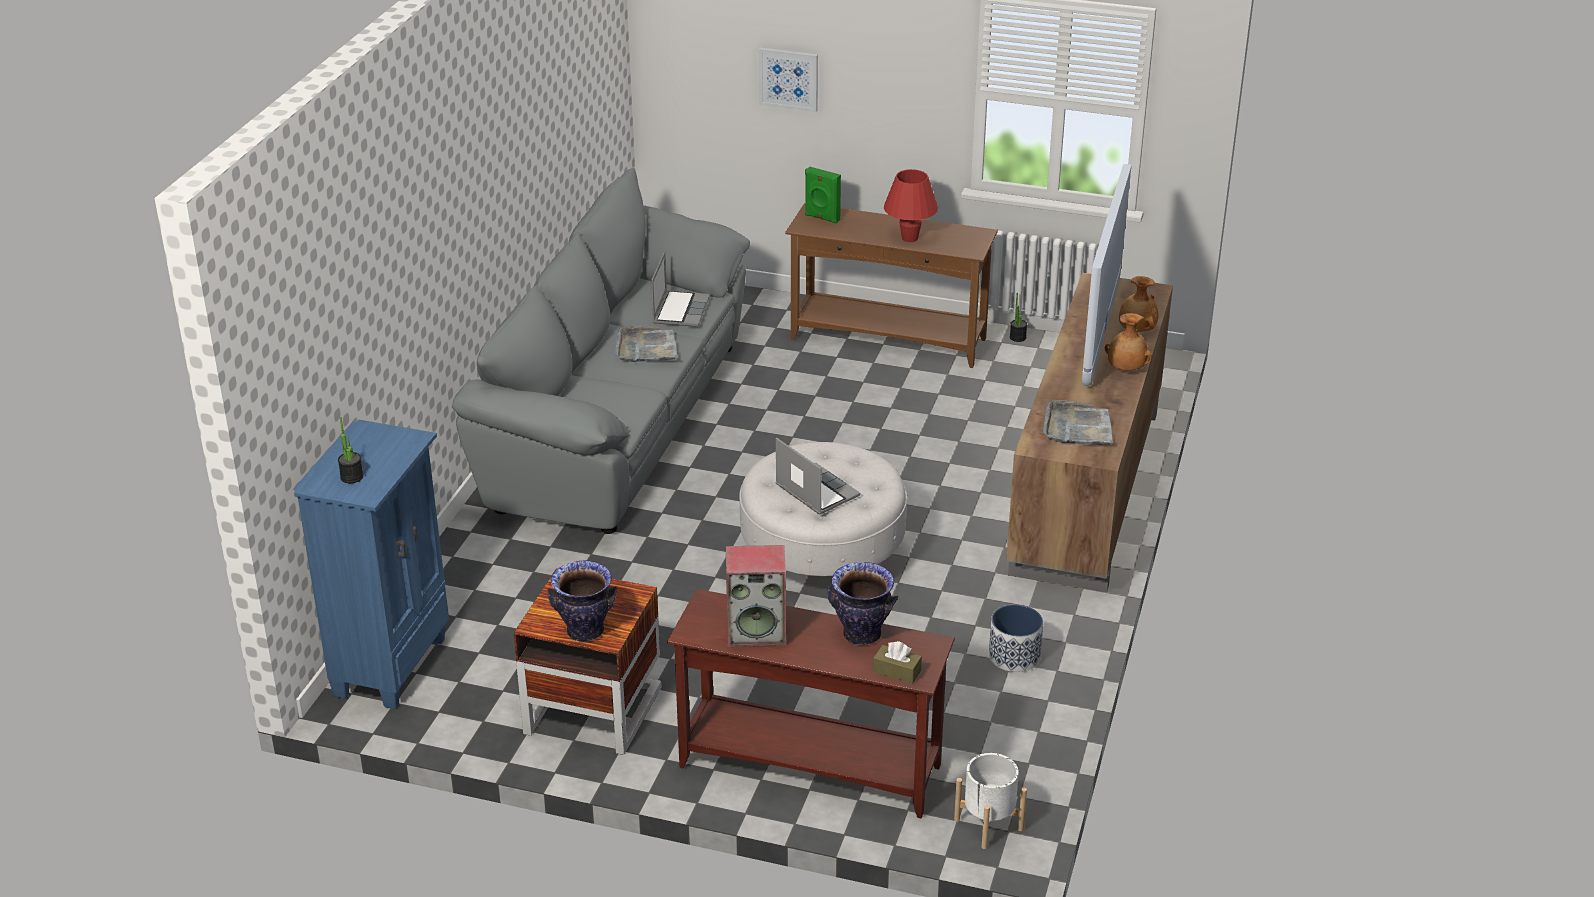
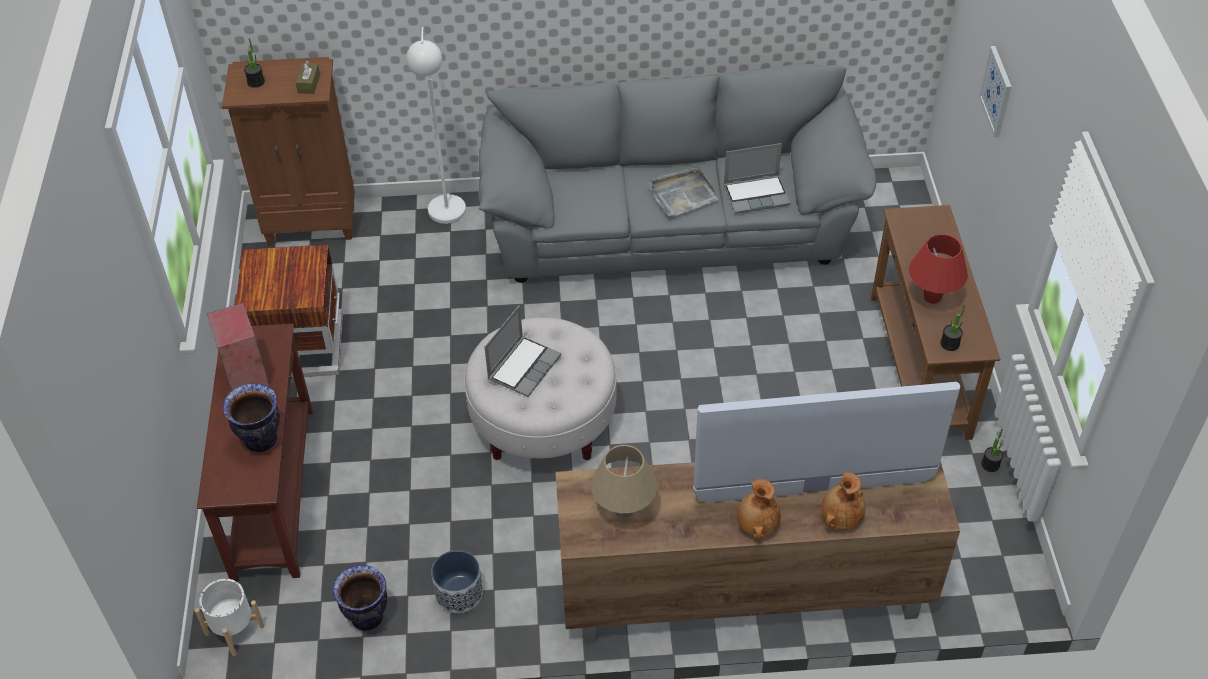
camera: 70 degrees right, 15 degrees up
blue cabinet [292,420,449,709] -> brown cabinet [222,57,355,244]
vase [547,561,617,641] -> vase moved to [333,565,387,631]
green speaker [805,167,841,224] -> none
brown tissue box [873,641,922,684] -> brown tissue box moved to [296,61,320,94]
grey tray [1043,400,1113,445] -> beige table lamp [591,445,657,518]
none -> white floor lamp [406,27,466,224]
none -> potted plant [940,304,965,351]

